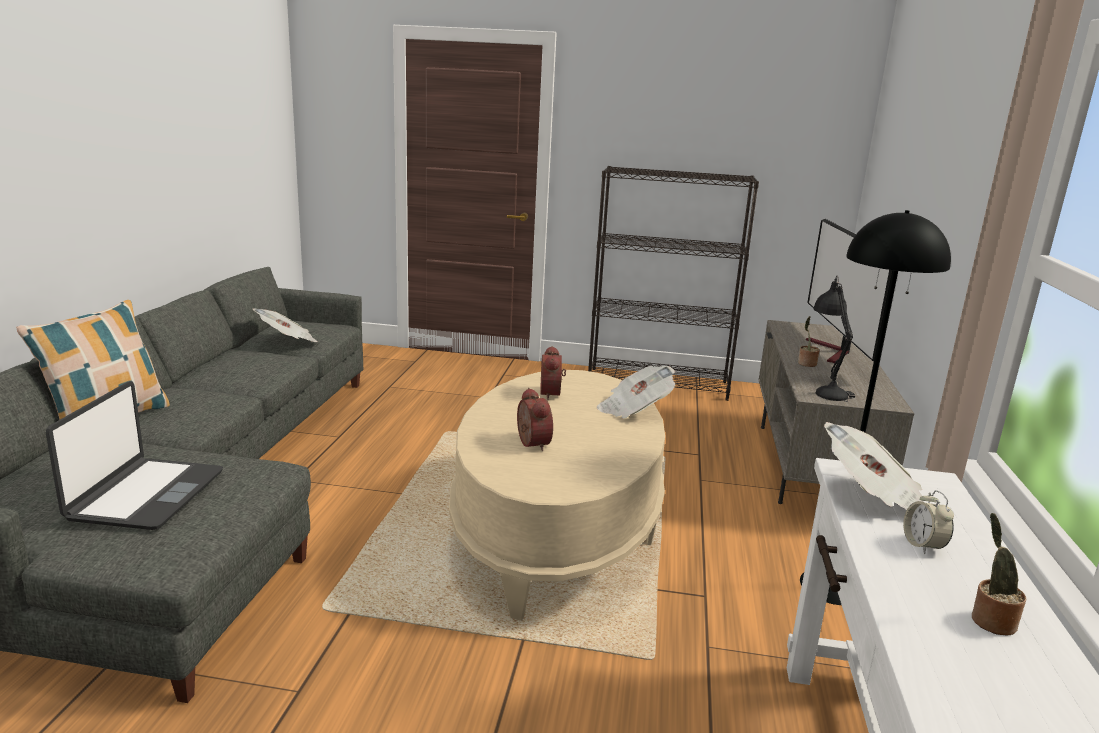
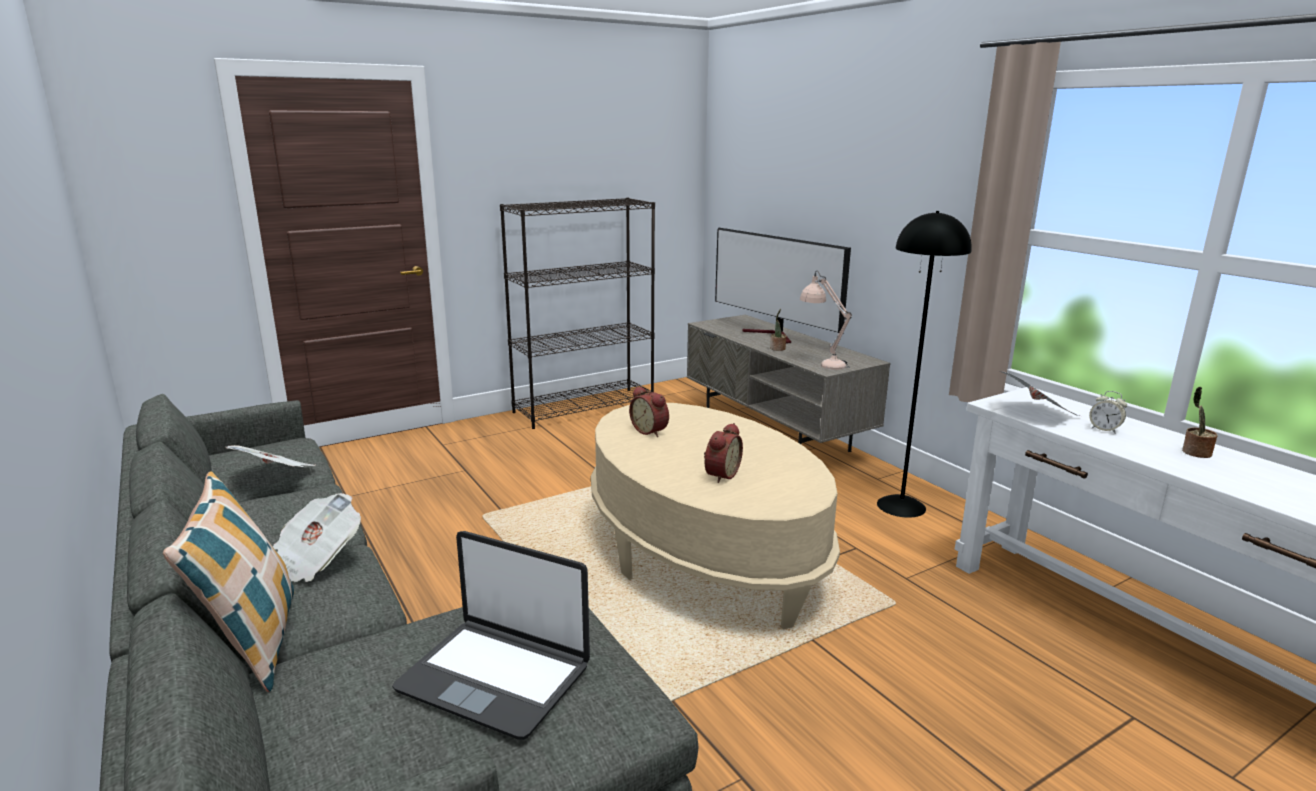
camera: 40 degrees left, 0 degrees up
laptop [46,381,223,530] -> laptop turned 150 degrees clockwise [392,531,590,740]
alarm clock [517,388,553,451] -> alarm clock turned 90 degrees clockwise [704,423,743,483]
newspaper [597,366,675,419] -> newspaper moved to [272,493,361,582]
black table lamp [813,275,855,402] -> beige table lamp [800,270,852,370]

